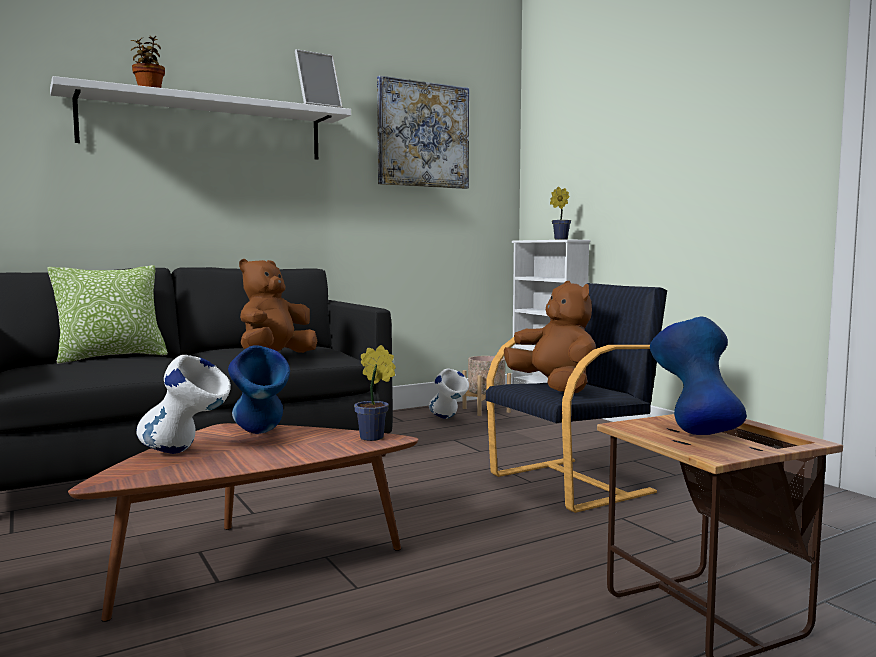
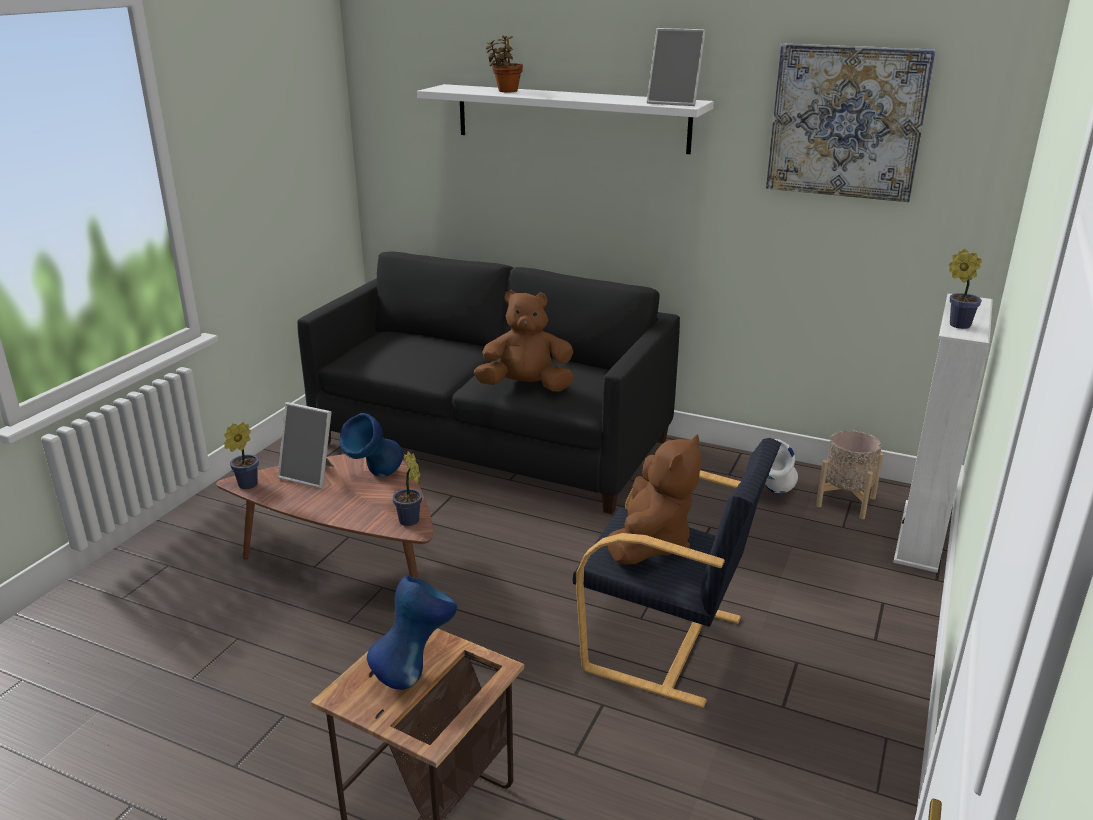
camera: 55 degrees right, 20 degrees up
pillow [47,265,168,364] -> none
white vase [136,355,231,454] -> picture frame [278,402,334,489]
none -> potted plant [224,422,259,489]

